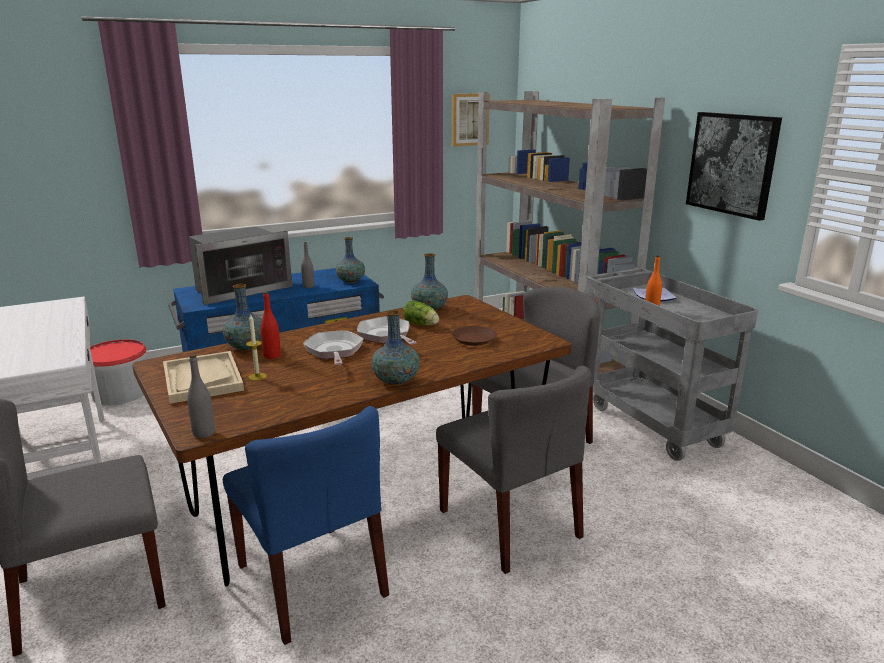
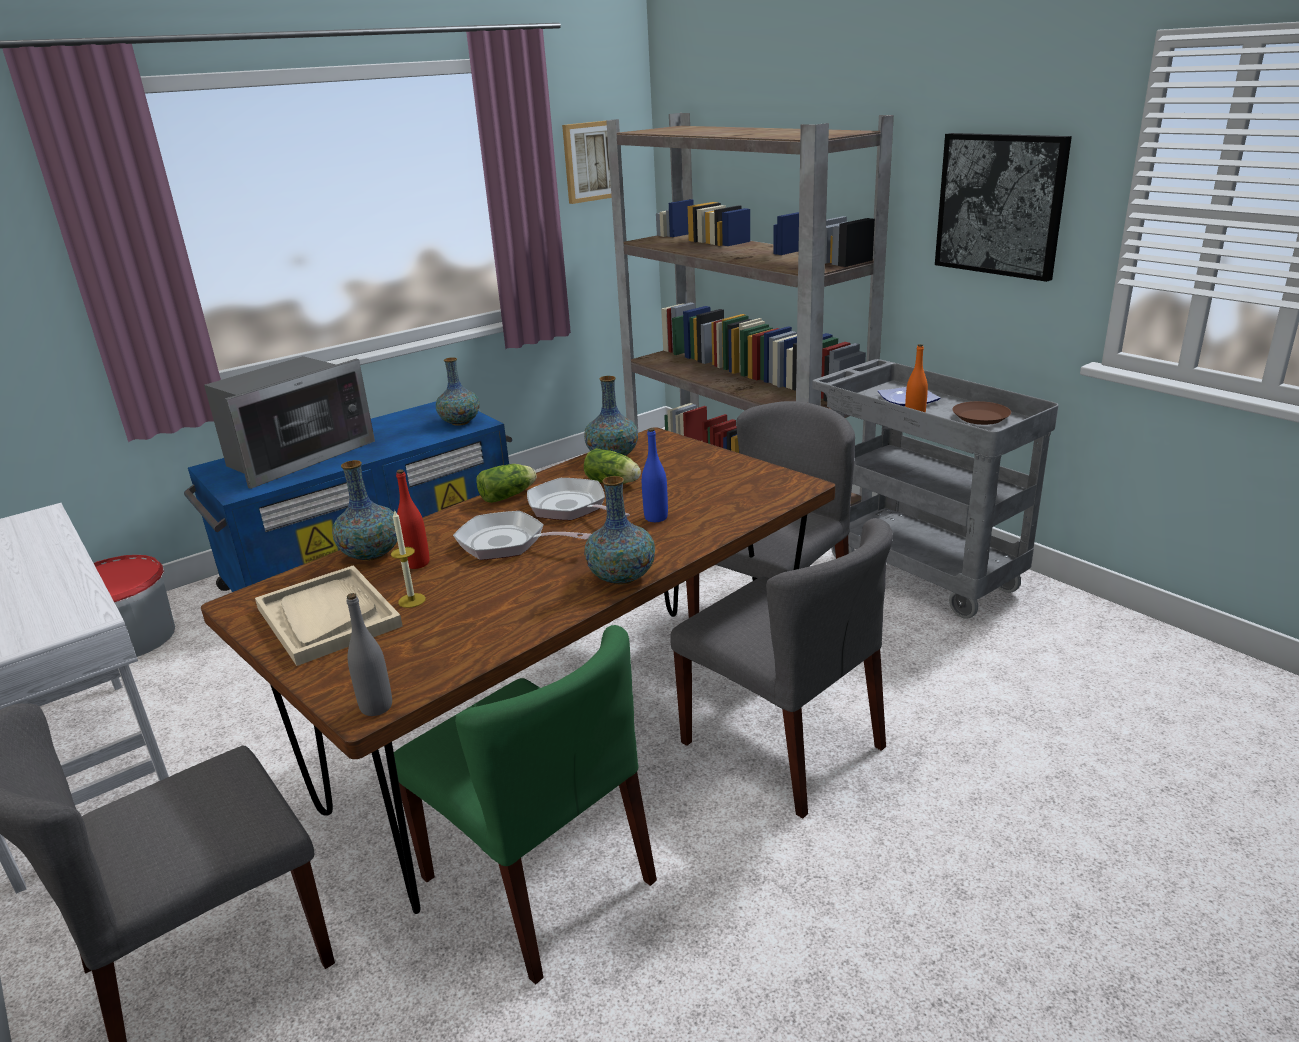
camera: 10 degrees left, 5 degrees up
blue chair [223,406,389,645] -> green chair [394,625,657,984]
grey bottle [301,242,314,288] -> none
frying pan [303,330,364,365] -> frying pan turned 45 degrees counterclockwise [453,511,592,560]
brown plate [451,326,497,346] -> brown plate moved to [952,401,1011,425]
none -> lettuce [477,464,537,503]
none -> blue bottle [642,428,668,522]

